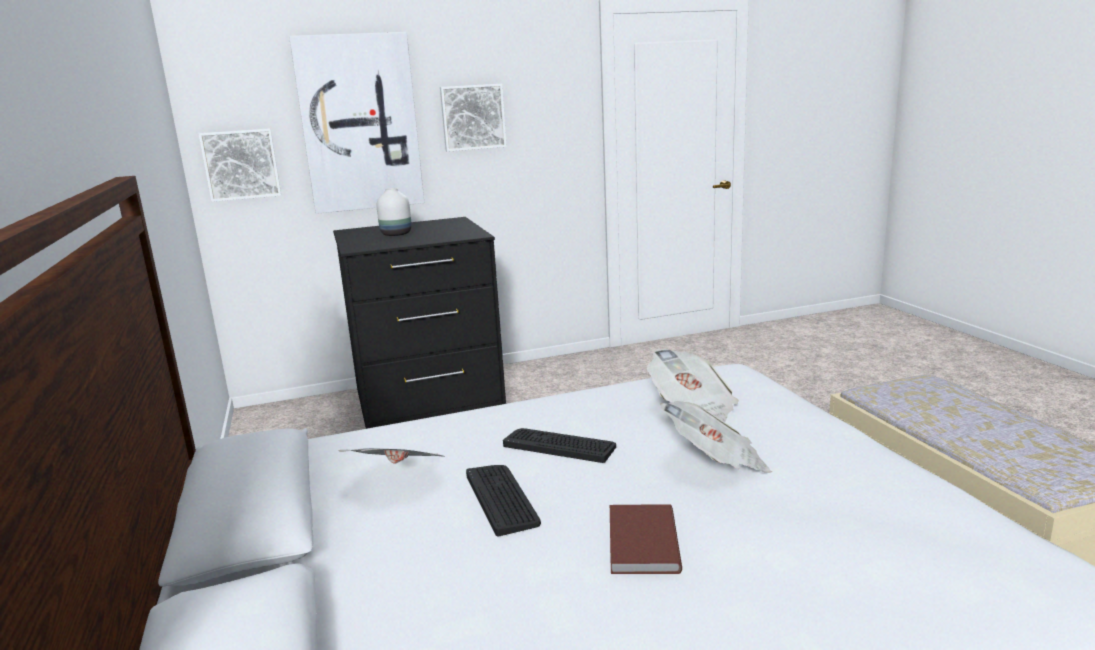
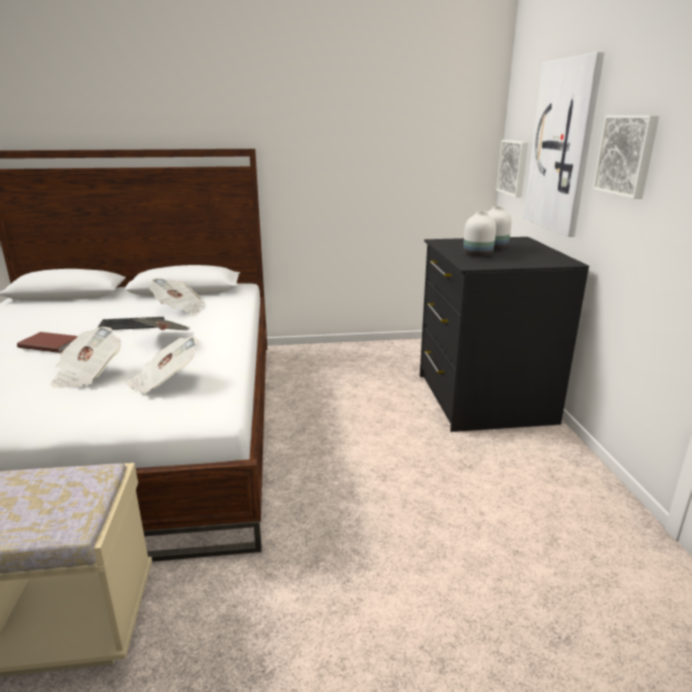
camera: 100 degrees right, 5 degrees up
keyboard [503,428,616,463] -> newspaper [132,318,191,330]
none -> white vase [463,211,496,257]

